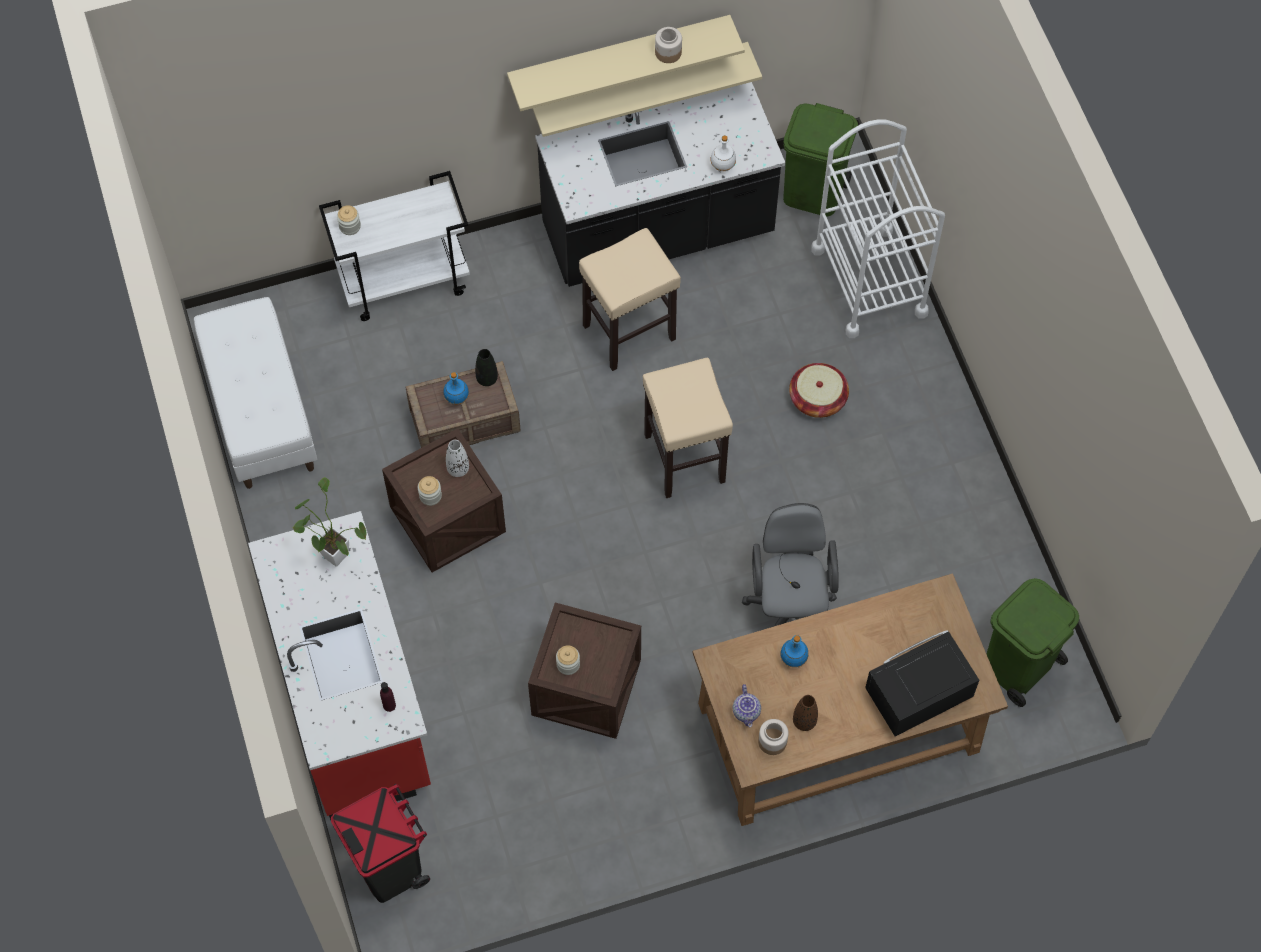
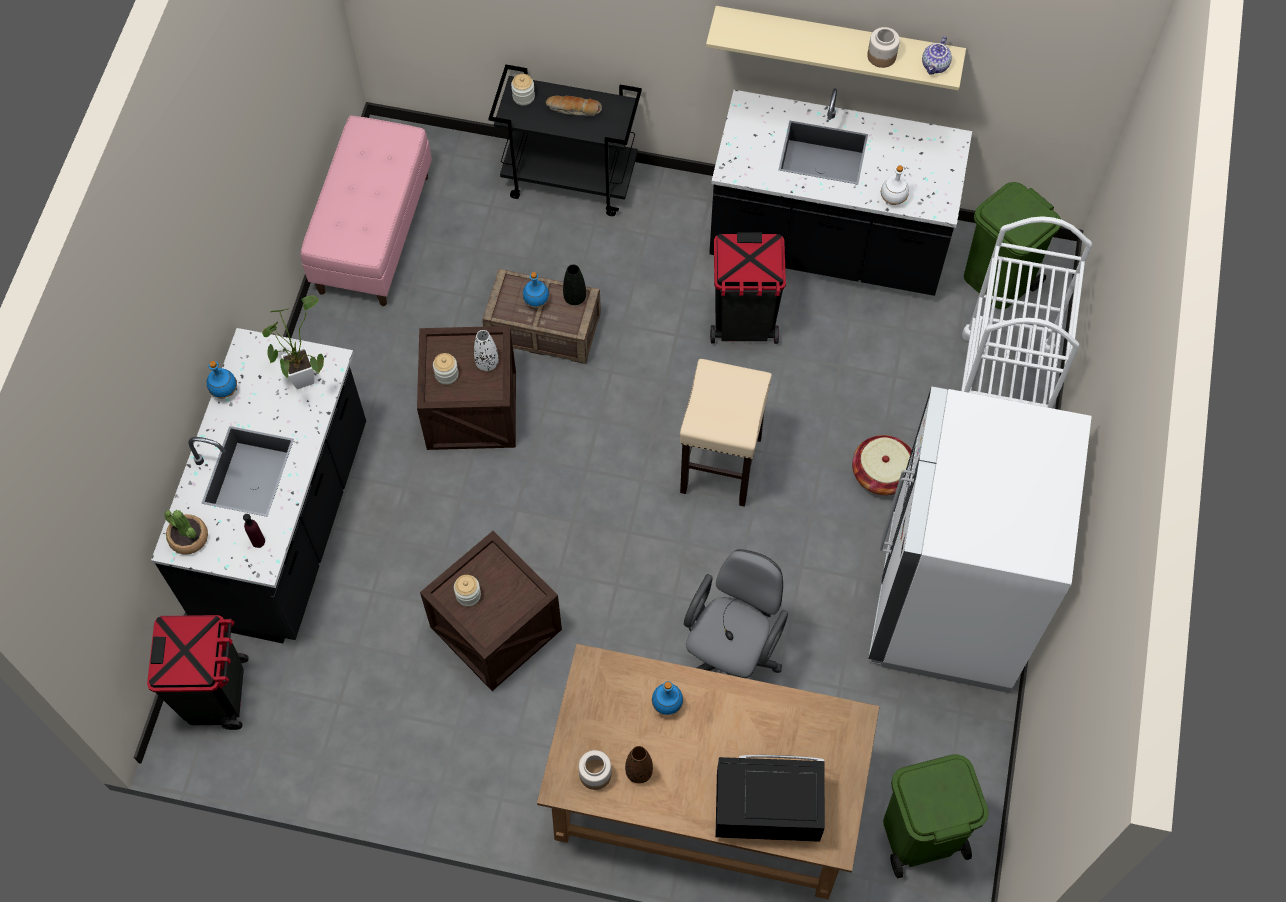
camera: 30 degrees right, 0 degrees up
white bench [194,297,317,489] -> pink bench [301,116,432,306]
red counter [248,511,431,820] -> black counter [151,328,366,643]
white cart [319,171,470,321] -> black cart [488,64,642,216]
beige shelf [532,42,762,137] -> none
beige stool [579,228,681,371] -> black trash can [710,232,786,344]
teapot [733,684,761,727] -> teapot moved to [922,36,952,75]
none -> potted plant [164,510,208,555]
none -> blue bottle [207,361,237,399]
none -> bread [546,95,602,116]
none -> white fridge [868,386,1092,693]

